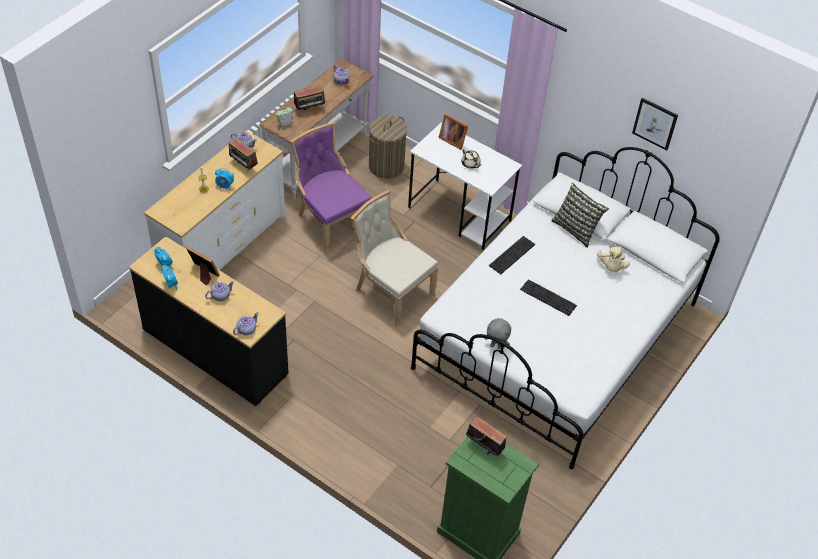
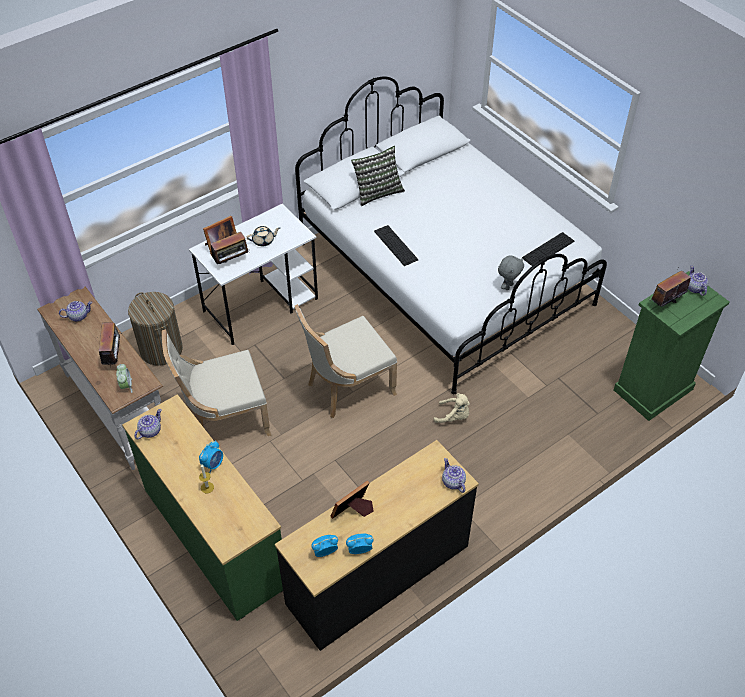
camera: 70 degrees left, 0 degrees up
white dresser [144,130,285,270] -> green dresser [122,394,283,621]
teapot [205,281,234,301] -> teapot moved to [688,266,708,296]
radio [229,138,258,171] -> radio moved to [210,232,250,265]
purple chair [290,122,372,255] -> beige chair [162,329,271,436]
keyboard [520,279,577,316] -> keyboard moved to [523,232,574,266]
beige plush toy [597,246,630,272] -> beige plush toy moved to [434,393,470,423]
picture [632,98,678,151] -> none

